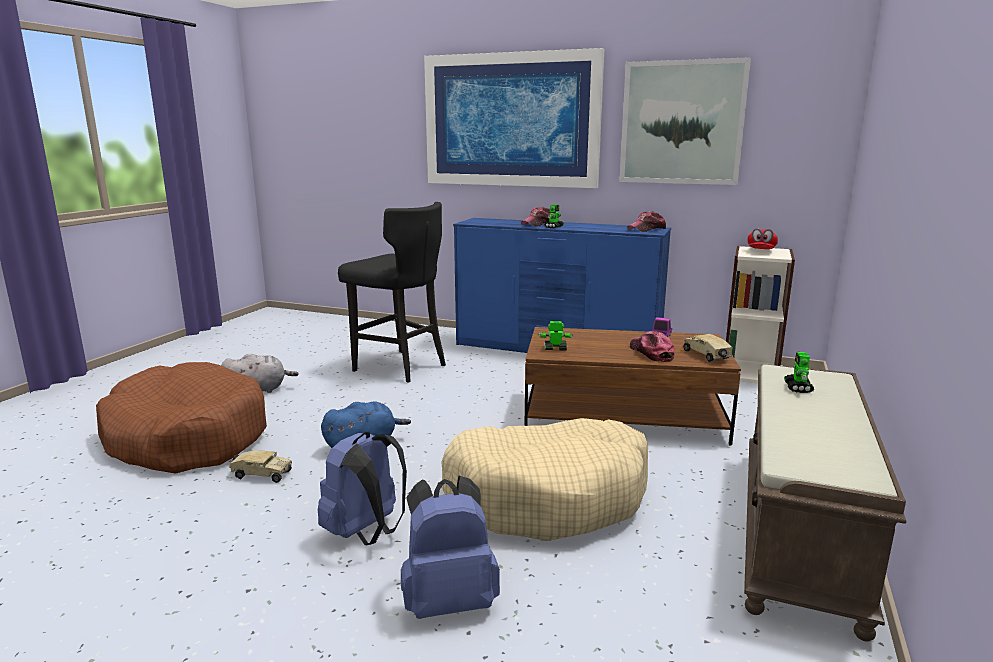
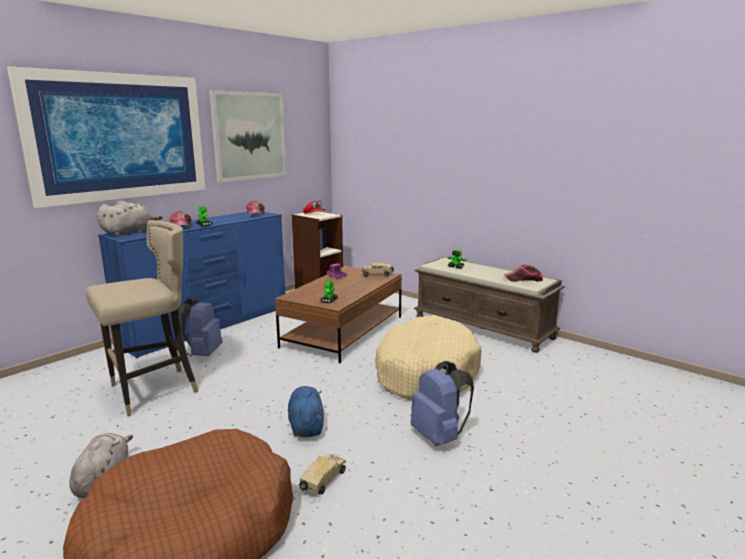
camera: 70 degrees left, 0 degrees up
black stool [338,202,446,383] -> beige stool [85,220,198,416]
blue backpack [401,475,500,619] -> blue backpack moved to [178,298,223,356]
cap [630,331,674,363] -> cap moved to [504,265,543,282]
none -> grey plush toy [97,201,162,236]

